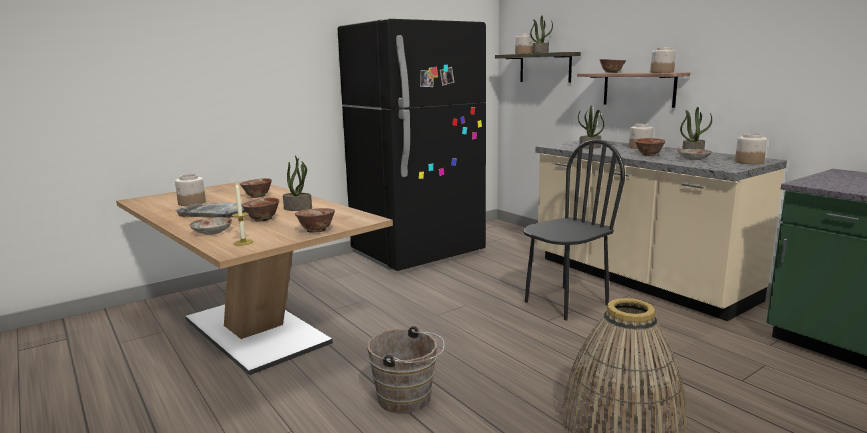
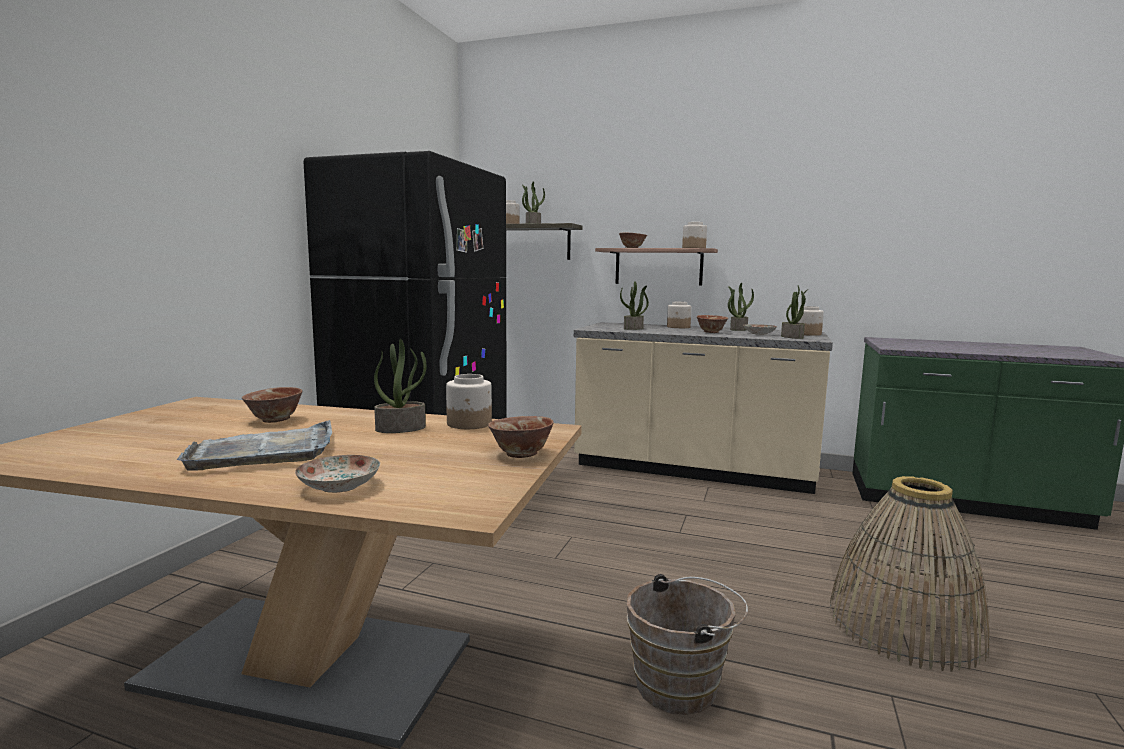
camera: 35 degrees left, 5 degrees down
jar [175,174,206,206] -> jar moved to [446,374,492,429]
candle [232,183,253,246] -> none
bowl [242,198,279,222] -> none
black chair [523,139,625,321] -> none
none -> potted plant [781,286,807,339]

